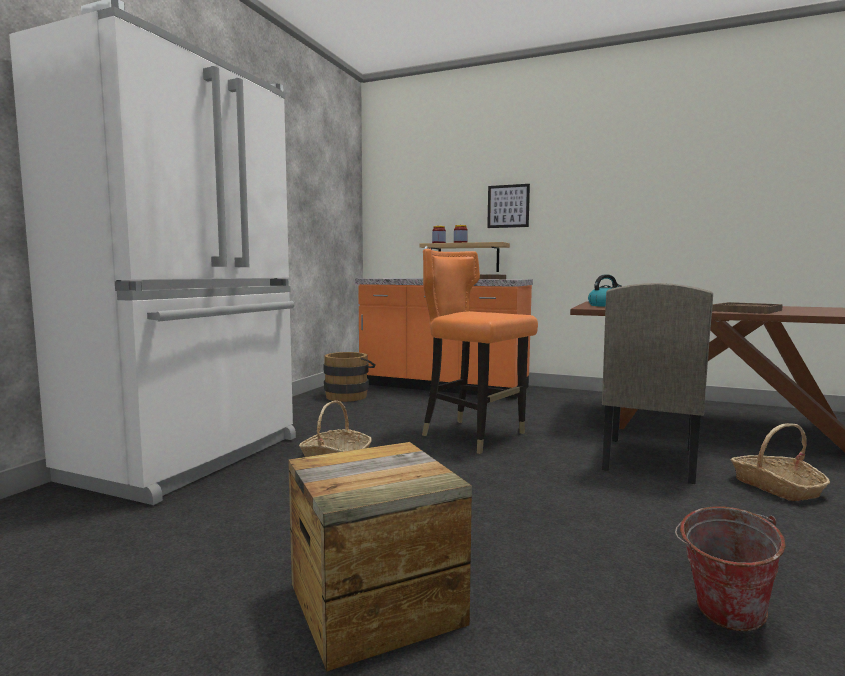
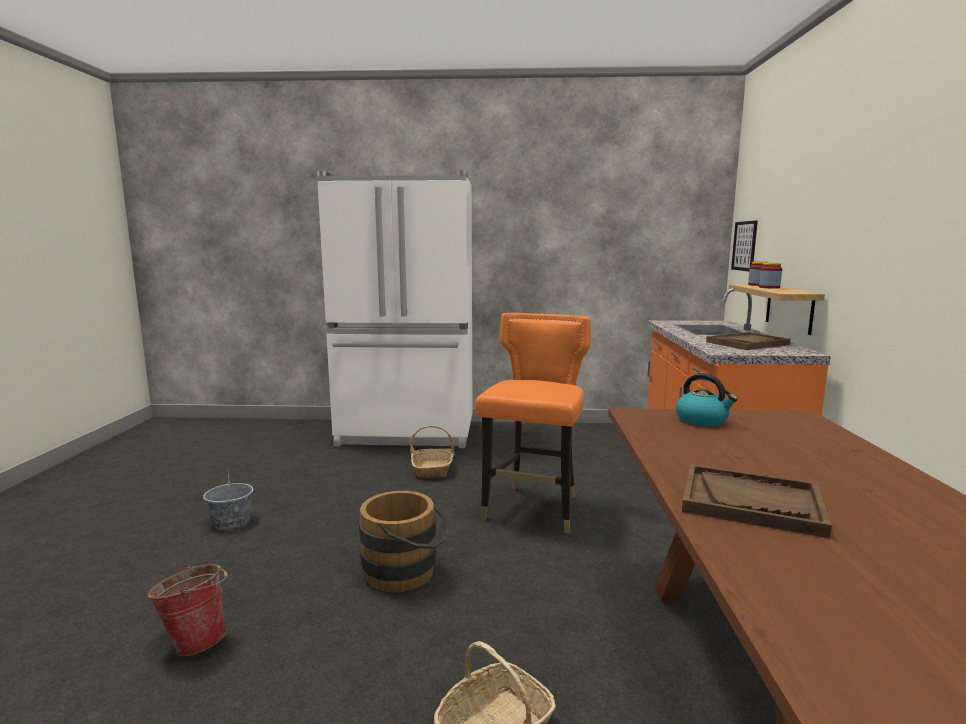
camera: 70 degrees right, 5 degrees up
crate [288,442,472,672] -> grey bucket [203,477,253,529]
brown bucket [324,352,376,402] -> brown bucket moved to [359,491,450,592]
picture [487,184,530,228] -> picture moved to [731,220,758,272]
beige chair [602,283,713,484] -> none

